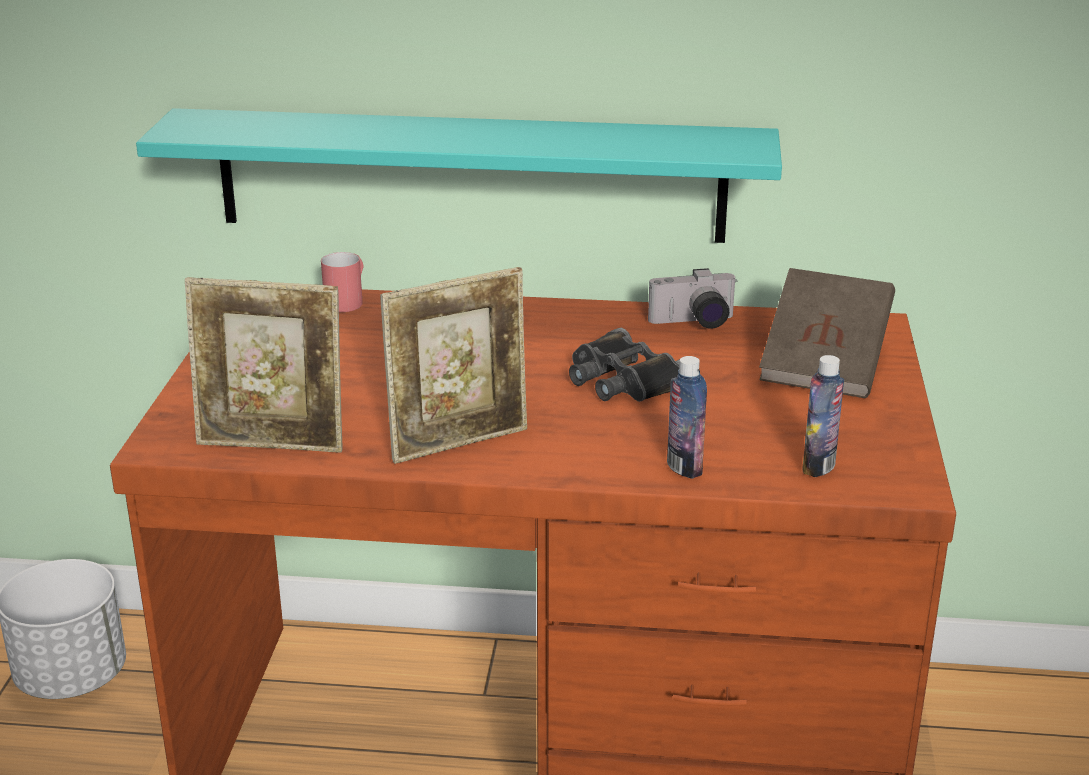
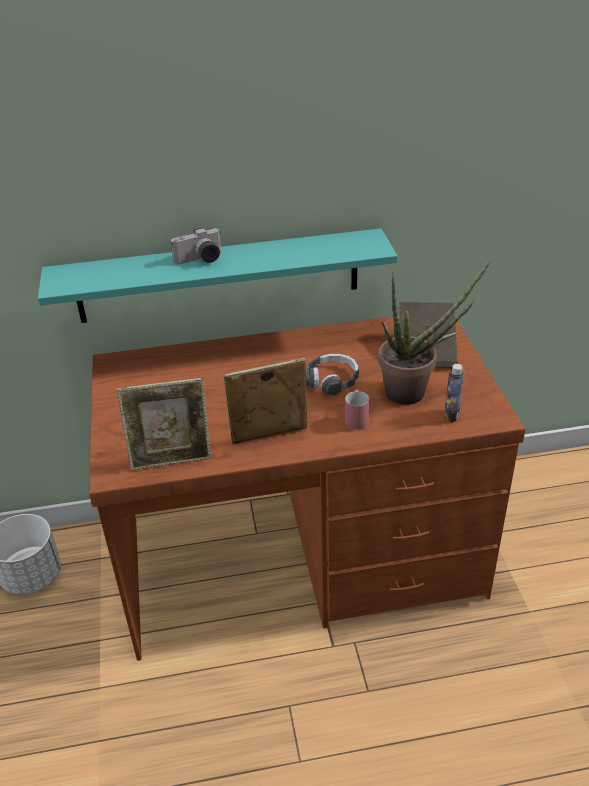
camera: 15 degrees left, 10 degrees up
red mug [321,252,364,312] -> red mug moved to [345,389,369,430]
picture frame [380,267,527,464] -> picture frame turned 150 degrees counterclockwise [223,358,307,445]
black binoculars [569,328,680,402] -> headphones [306,353,359,396]
camera [648,268,737,329] -> camera moved to [171,227,221,265]
bottle [667,356,707,479] -> none
none -> potted plant [378,259,491,405]

